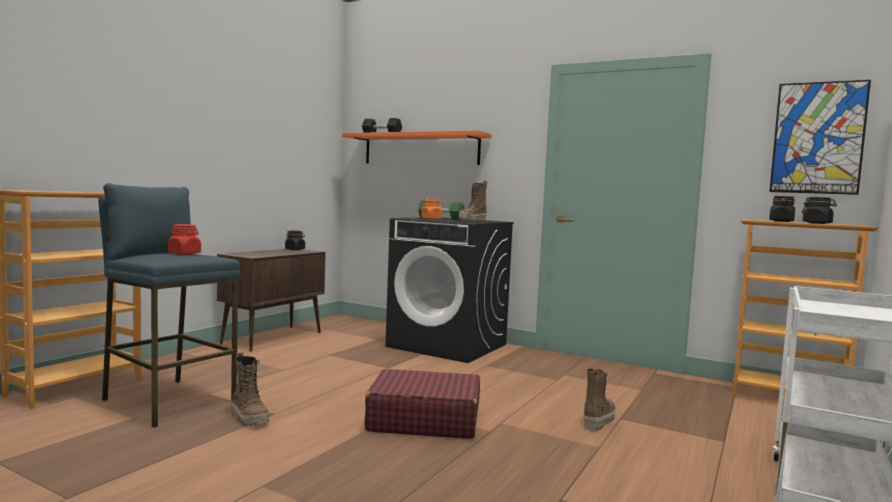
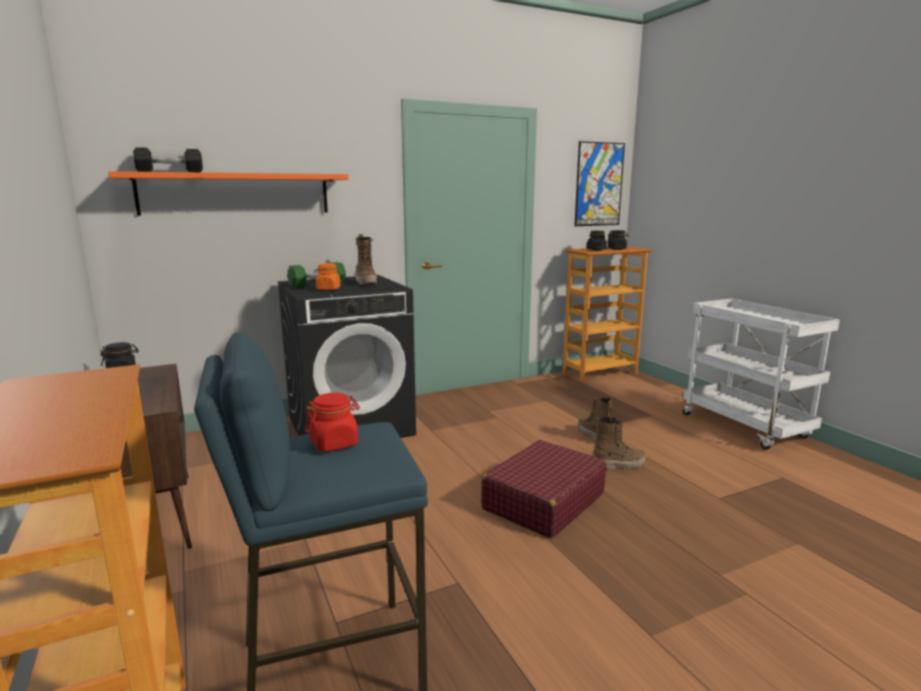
camera: 55 degrees left, 10 degrees up
boot [231,352,269,426] -> boot moved to [593,417,645,470]

